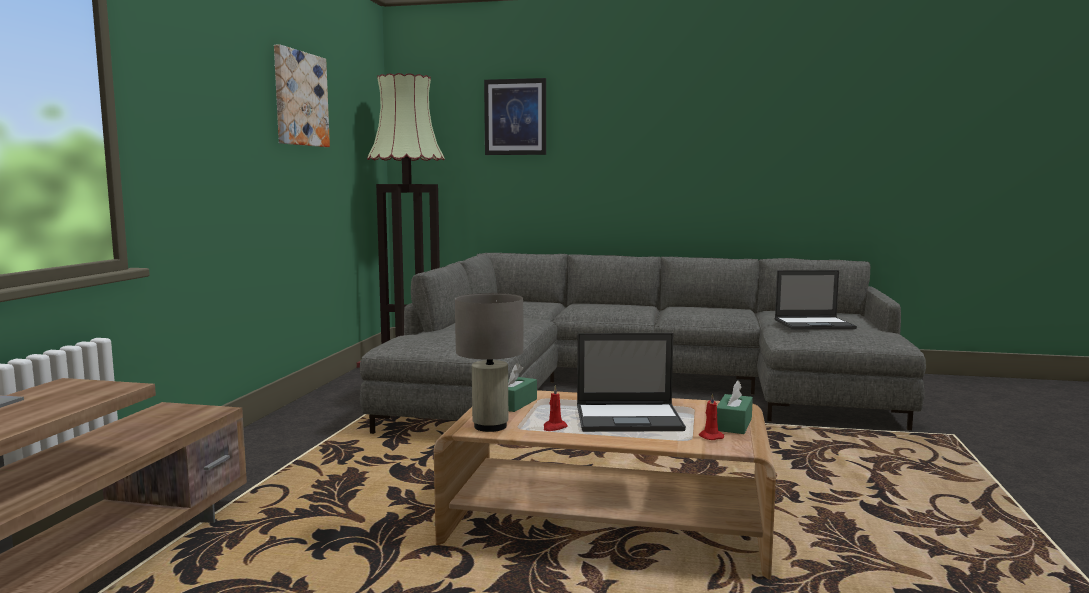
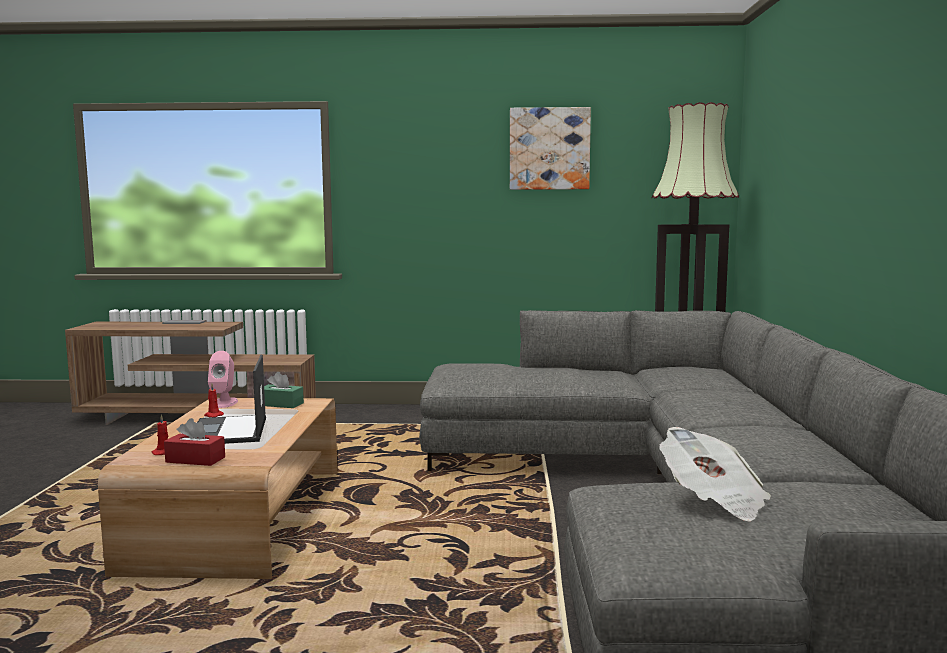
camera: 80 degrees right, 0 degrees up
grey table lamp [455,293,524,432] -> pink speaker [208,351,238,408]
picture [484,78,546,155] -> none
green tissue box [717,380,753,434] -> red tissue box [164,418,225,466]
laptop [775,270,857,330] -> newspaper [659,427,771,522]

